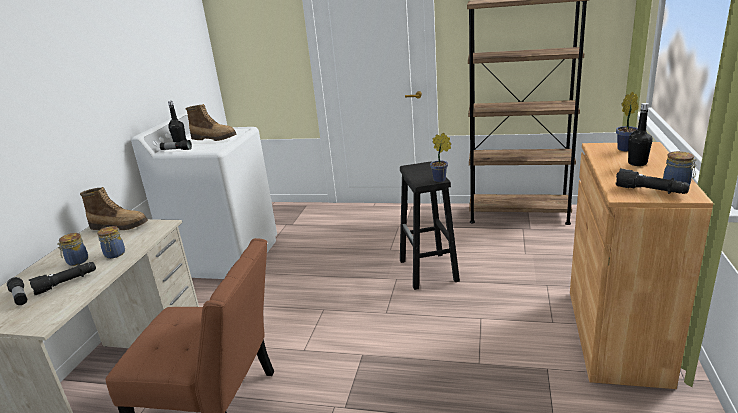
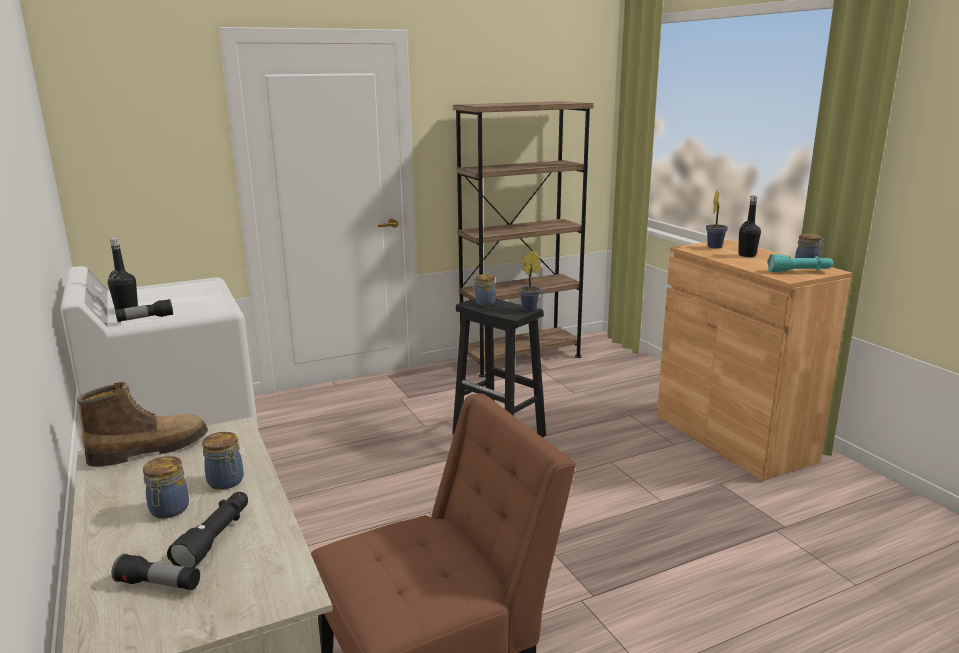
camera: 40 degrees left, 5 degrees down
boot [186,104,236,141] -> none
black flashlight [615,169,690,194] -> turquoise flashlight [767,255,833,272]
none -> jar [473,274,496,306]

